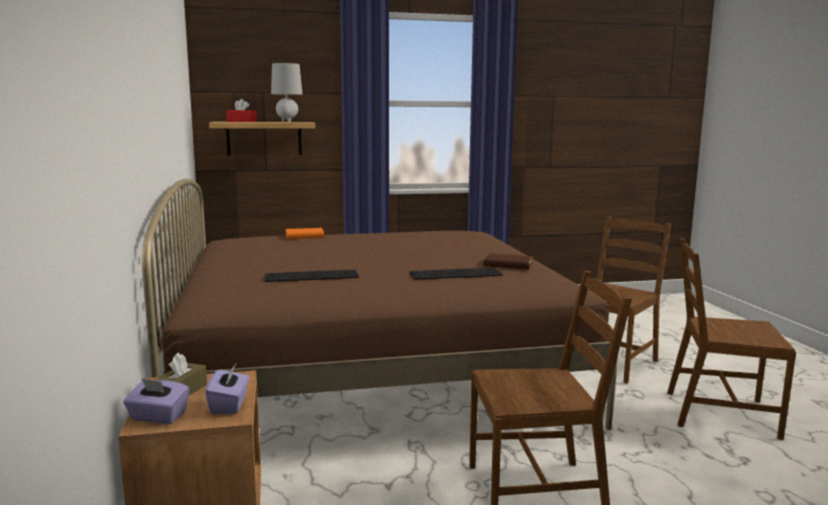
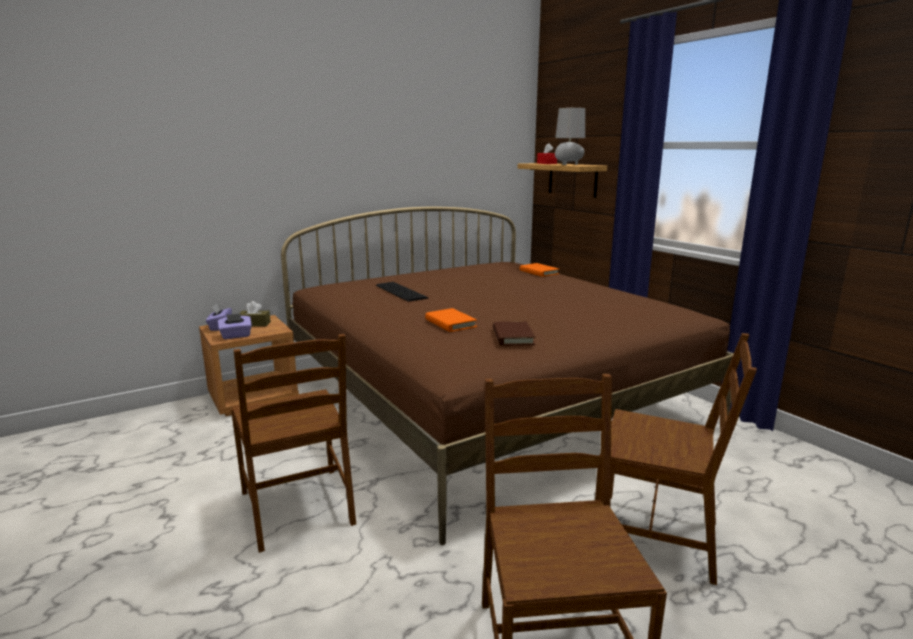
camera: 70 degrees right, 5 degrees up
keyboard [409,268,503,280] -> orange book [425,308,477,332]

